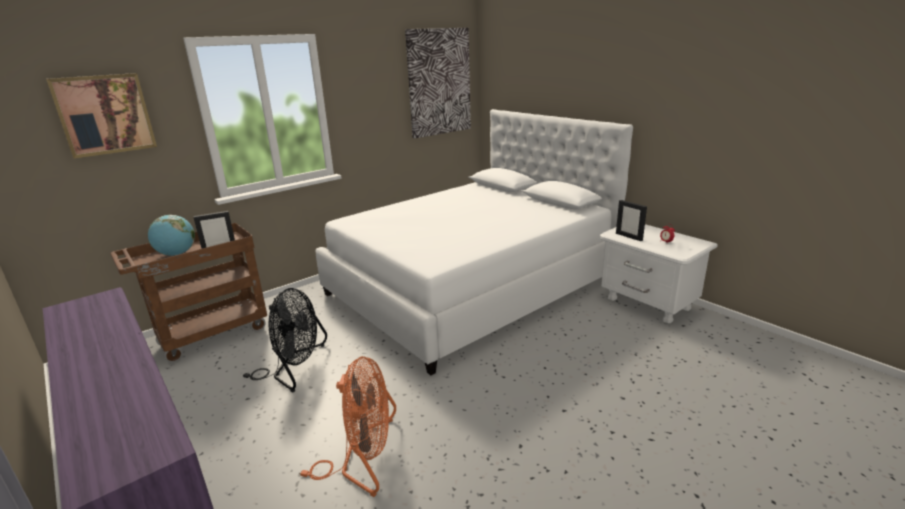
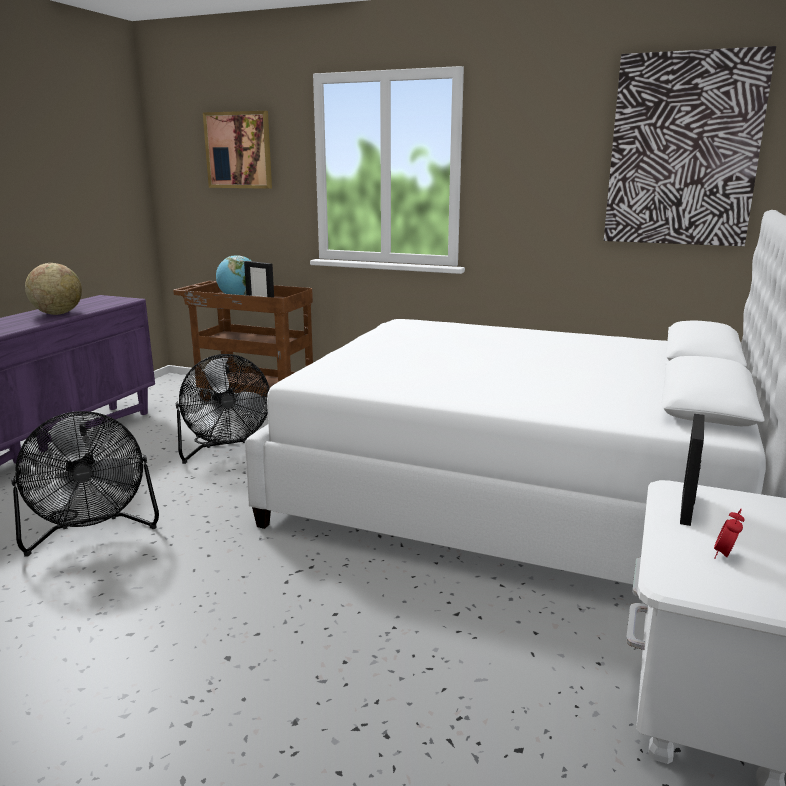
camera: 60 degrees right, 5 degrees down
orange fan [300,356,396,497] -> black fan [11,411,159,556]
none -> globe [25,263,82,315]

